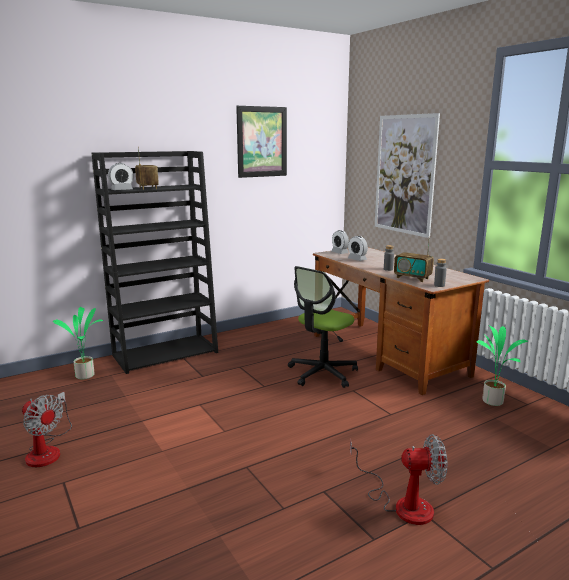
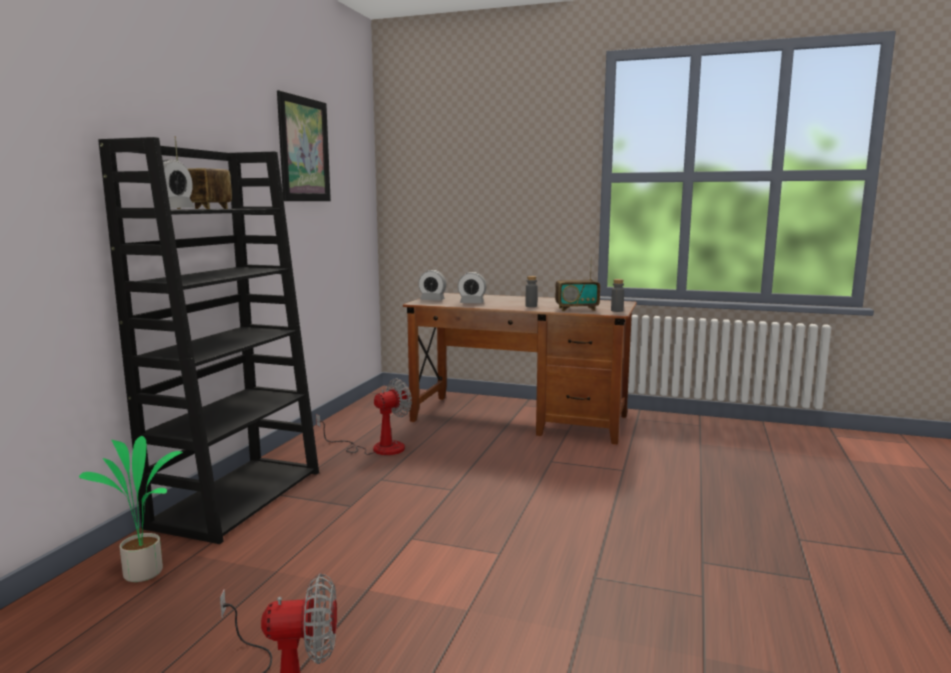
camera: 40 degrees left, 5 degrees down
office chair [288,266,358,388] -> none
fan [350,434,448,525] -> fan moved to [316,378,412,455]
picture [375,113,440,238] -> none
potted plant [477,325,528,406] -> none

